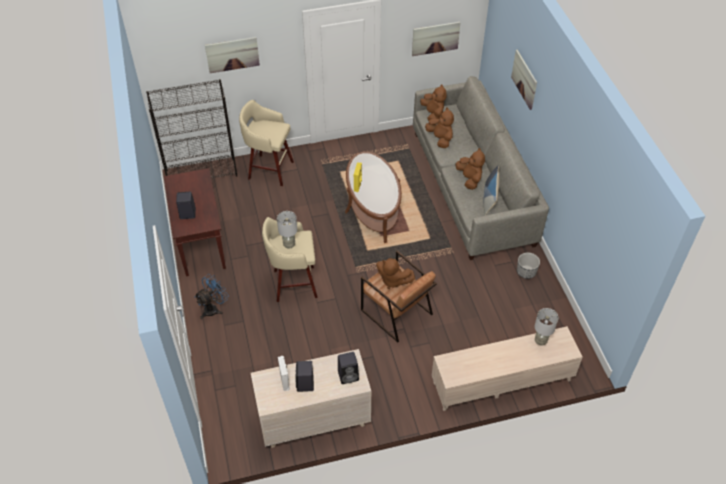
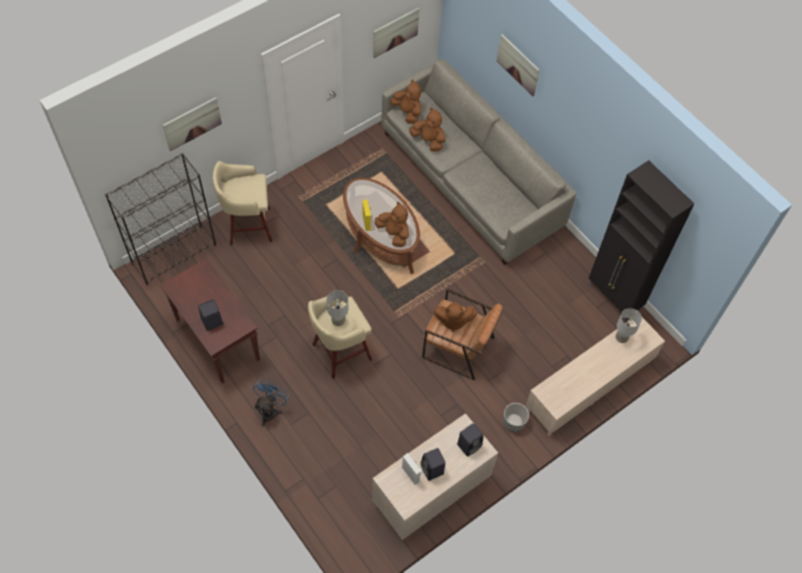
camera: 25 degrees left, 10 degrees up
brown plush toy [456,148,485,190] -> brown plush toy moved to [375,202,409,247]
pillow [484,166,499,216] -> none
planter [517,253,540,279] -> planter moved to [503,403,529,432]
none -> black cabinet [589,160,694,321]

